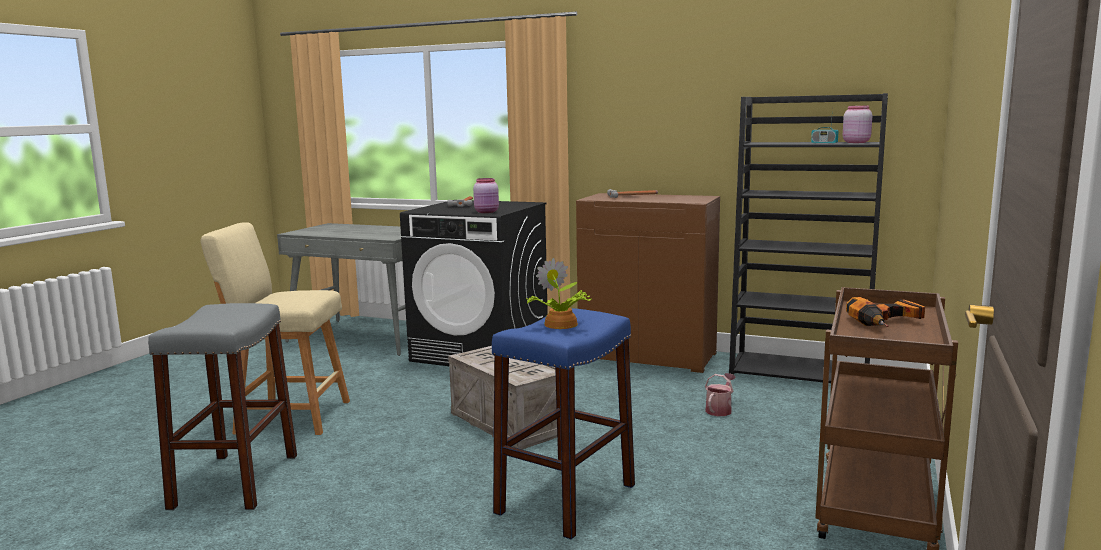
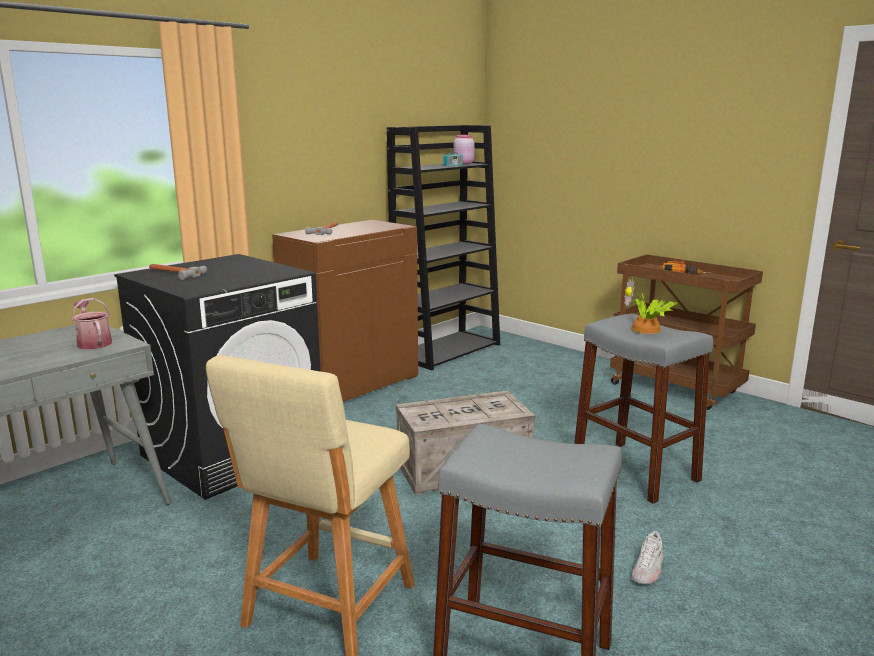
camera: 70 degrees left, 5 degrees up
pink jar [473,178,499,213] -> none
blue stool [492,308,635,539] -> grey stool [574,313,713,504]
watering can [705,373,736,416] -> watering can moved to [71,298,112,349]
none -> white shoe [632,531,664,584]

